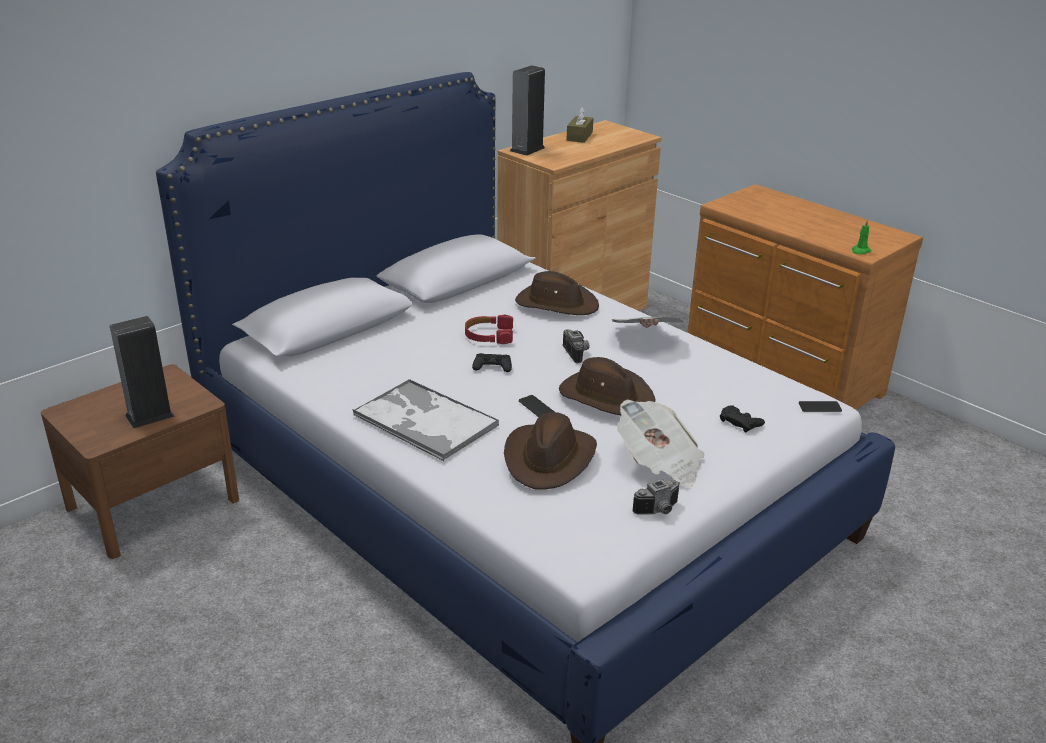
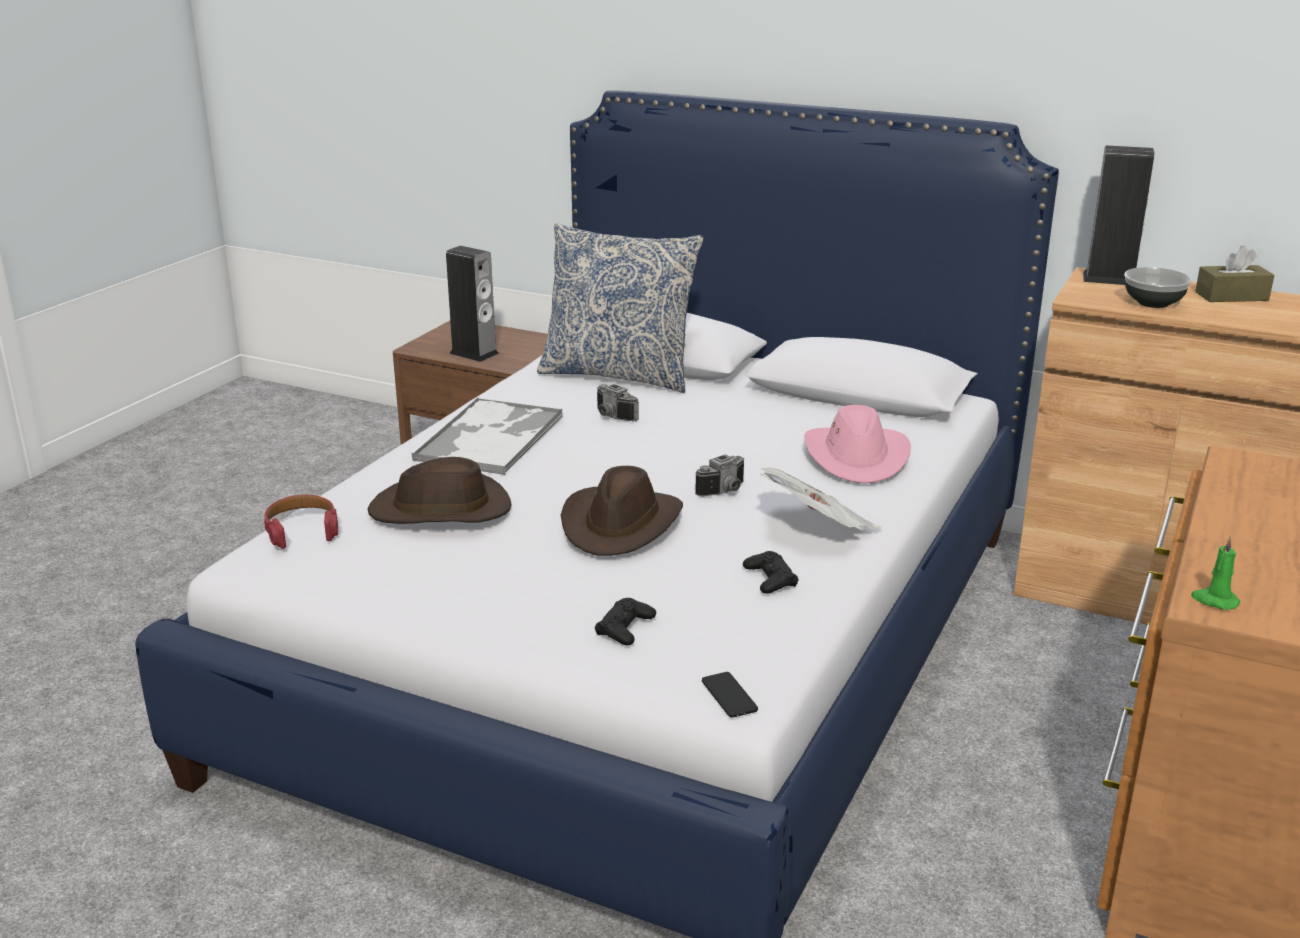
camera: 70 degrees right, 5 degrees down
red headphones [465,315,513,344] -> red headphones moved to [264,494,338,549]
black game controller [472,353,512,372] -> black game controller moved to [743,551,798,594]
brown hat [515,271,599,315] -> pink hat [804,405,911,484]
phone [519,395,555,417] -> none
newspaper [617,400,704,487] -> none
camera [632,479,680,515] -> camera moved to [597,384,639,422]
none -> pillow [537,223,704,393]
none -> bowl [1124,267,1192,308]

